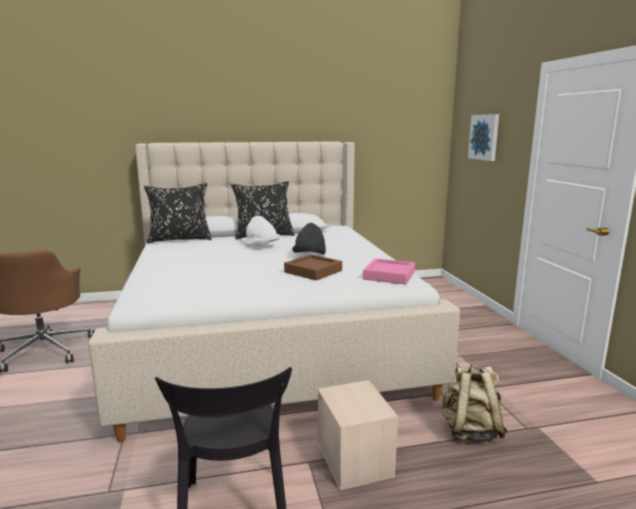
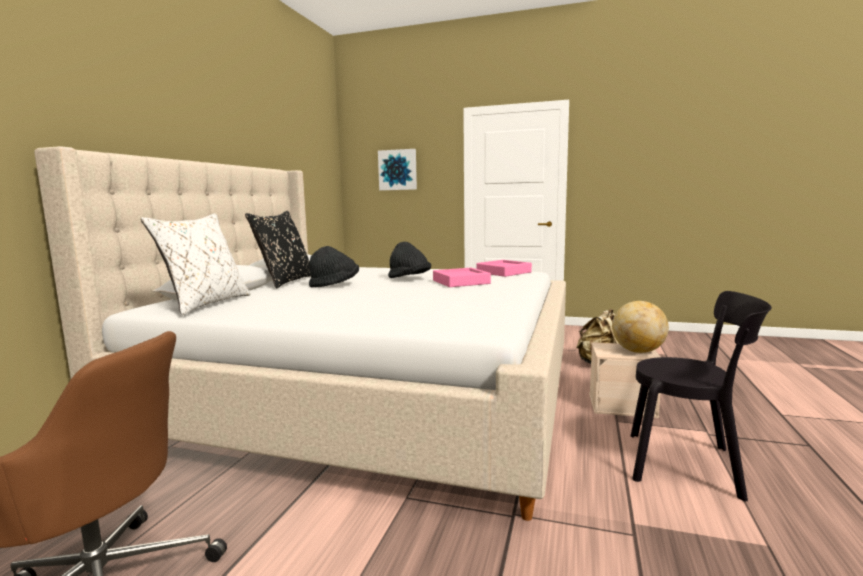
camera: 60 degrees left, 5 degrees down
black pillow [144,183,212,243] -> white pillow [141,213,250,315]
white hat [245,216,280,246] -> black hat [309,246,359,287]
brown tray [284,254,342,280] -> pink tray [433,268,491,287]
none -> globe [612,301,669,353]

